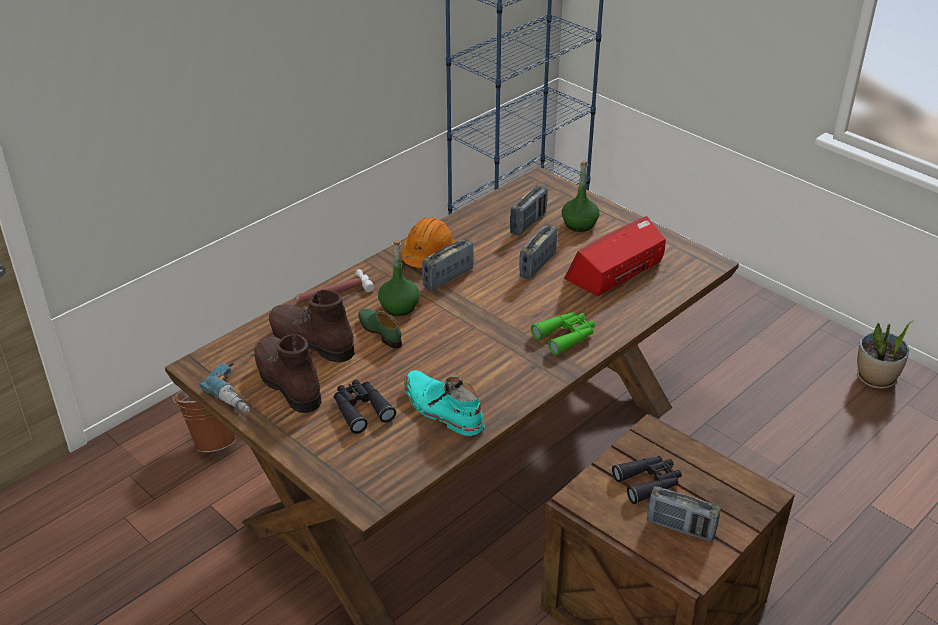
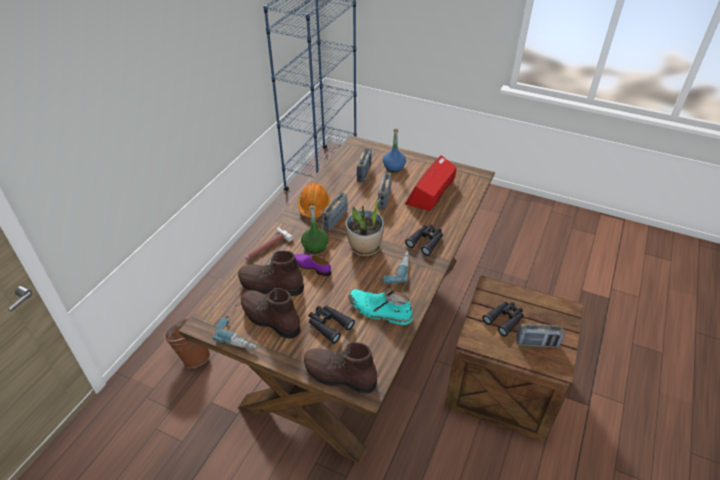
camera: 20 degrees left, 5 degrees up
green shoe [358,309,402,348] -> purple shoe [295,254,331,276]
green binoculars [531,312,595,355] -> black binoculars [405,224,443,256]
green bottle [562,161,599,232] -> blue bottle [383,128,406,172]
potted plant [857,321,914,389] -> potted plant moved to [345,199,384,256]
none -> brown boot [304,342,377,394]
none -> power drill [379,251,409,283]

